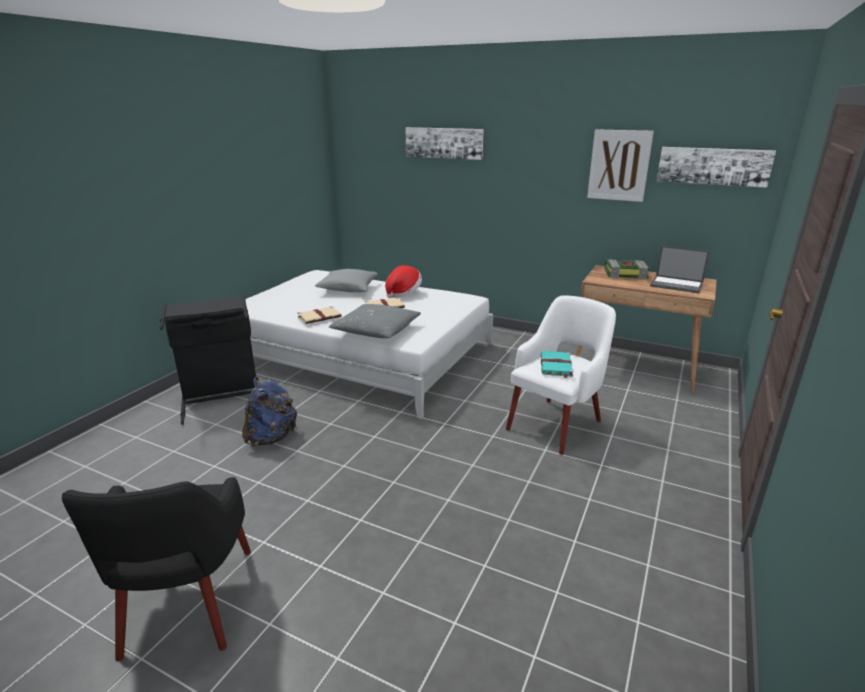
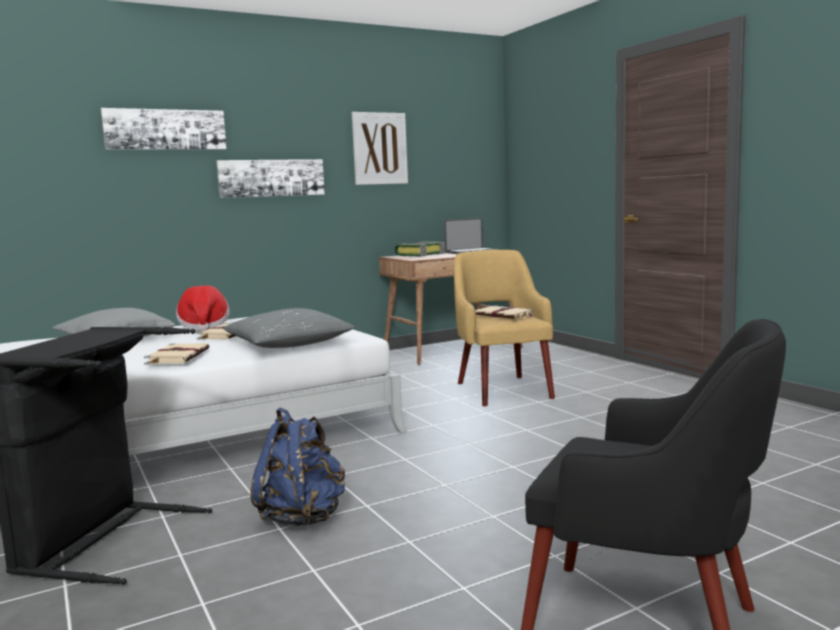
camera: 55 degrees left, 15 degrees down
white armchair [506,295,616,455] -> yellow armchair [454,250,555,406]
turquoise book [541,351,573,378] -> beige book [475,305,533,319]
picture [657,147,776,188] -> picture moved to [216,159,325,198]

